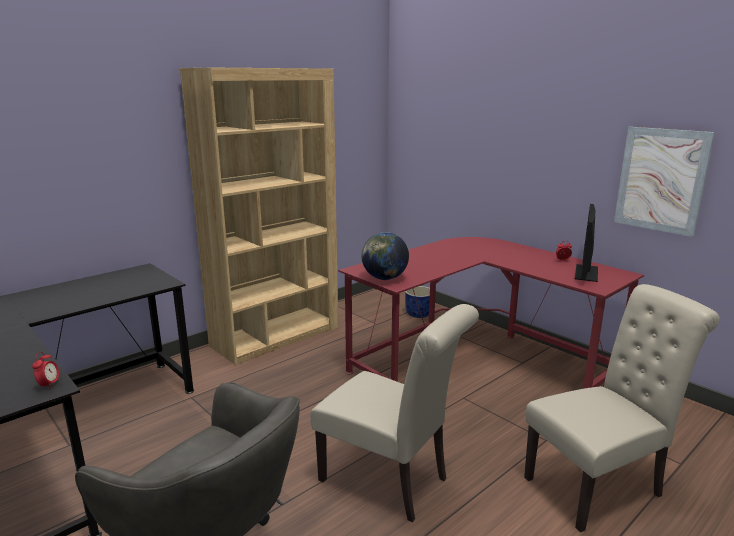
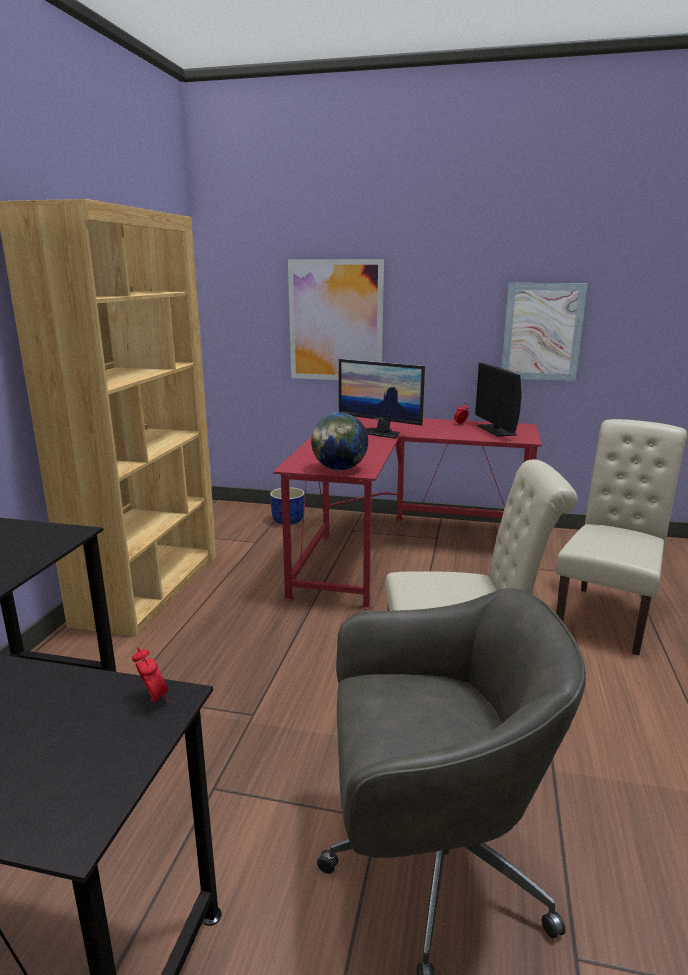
camera: 35 degrees left, 0 degrees up
none -> picture [288,259,384,380]
none -> monitor [339,359,425,439]

